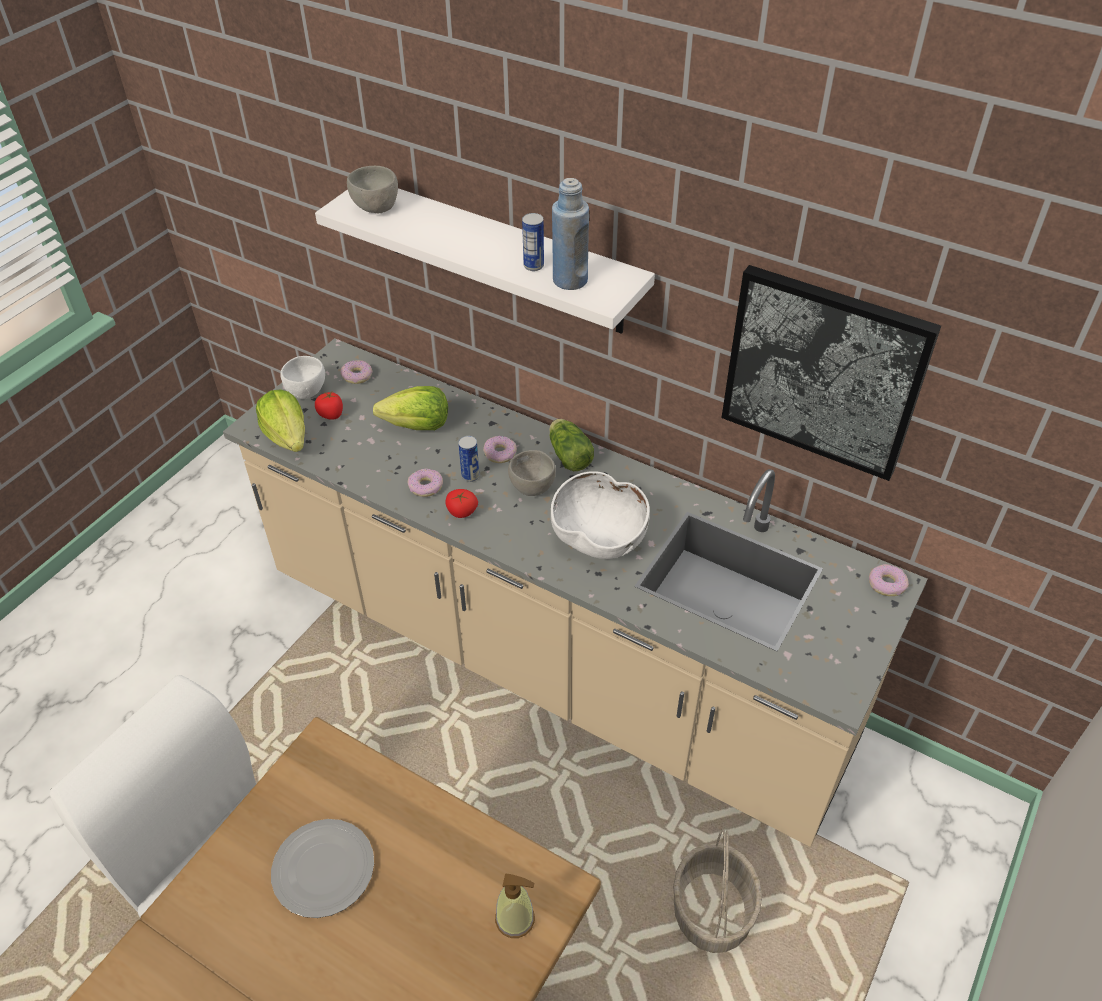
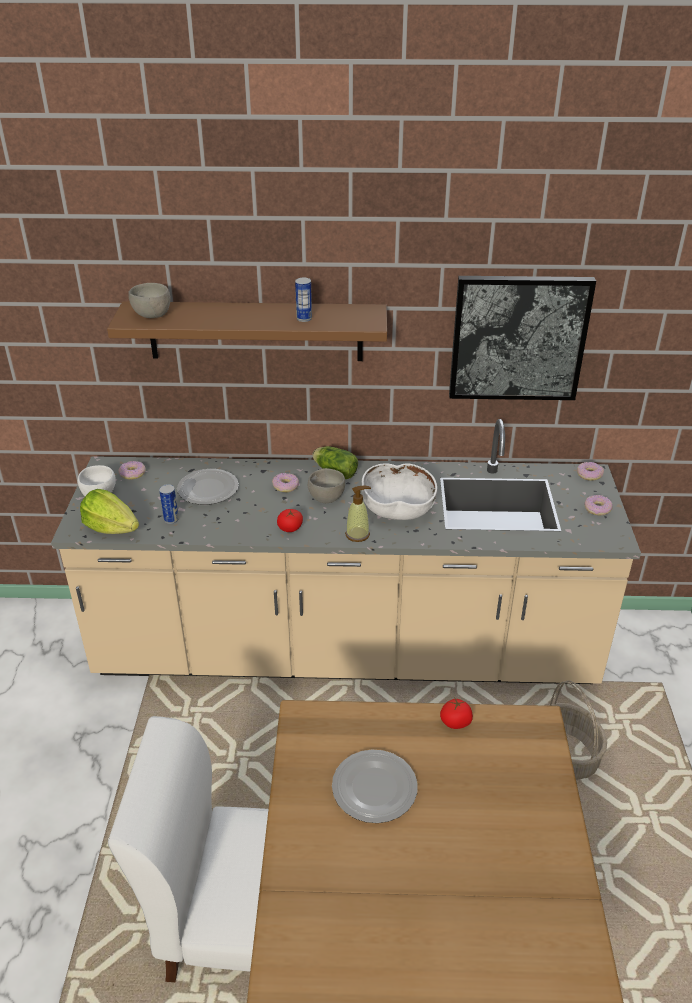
camera: 30 degrees left, 10 degrees down
white shelf [315,188,655,334] -> brown shelf [107,301,387,361]
tomato [315,392,343,420] -> tomato moved to [440,697,473,729]
lettuce [373,386,448,430] -> plate [177,469,239,505]
donut [408,469,443,497] -> donut moved to [584,495,613,515]
can [458,436,480,482] -> can moved to [159,484,179,524]
soap dispenser [495,873,535,938] -> soap dispenser moved to [345,485,371,542]
blue bottle [552,178,589,290] -> none

